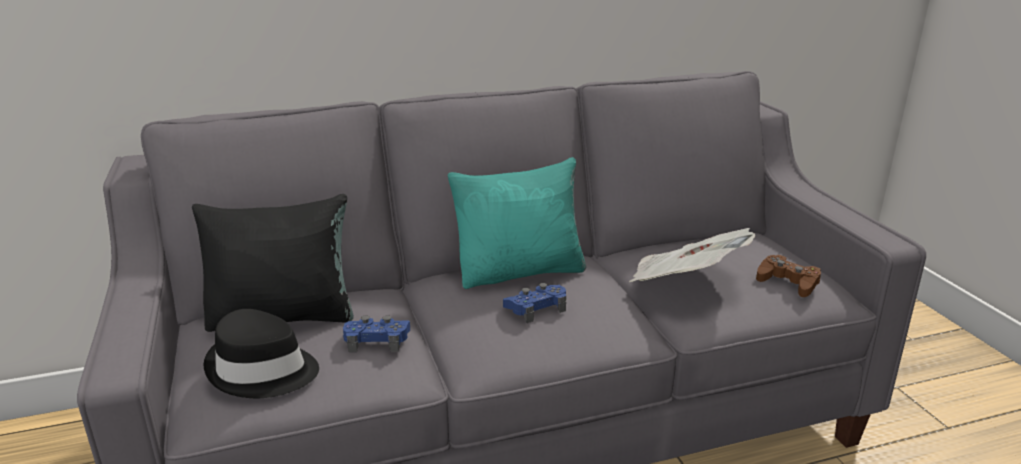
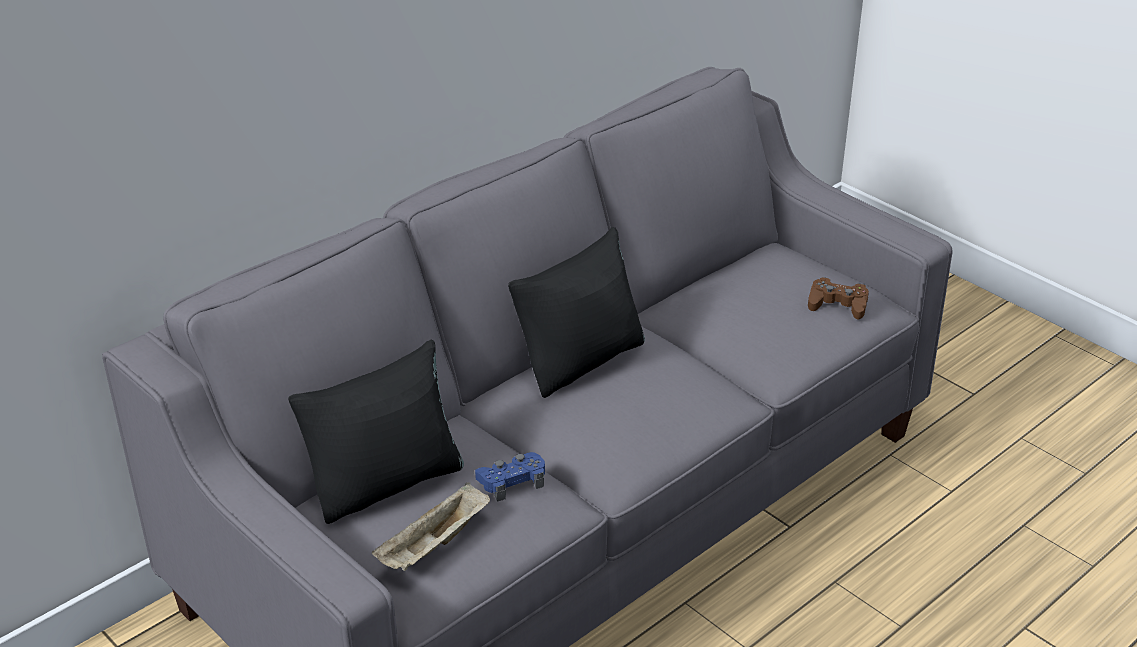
camera: 25 degrees left, 10 degrees up
black hat [204,309,319,398] -> beige tray [372,482,490,571]
turquoise pillow [448,157,587,289] -> black pillow [508,227,645,398]
blue game controller [503,283,566,323] -> none
newspaper [629,228,755,282] -> none

